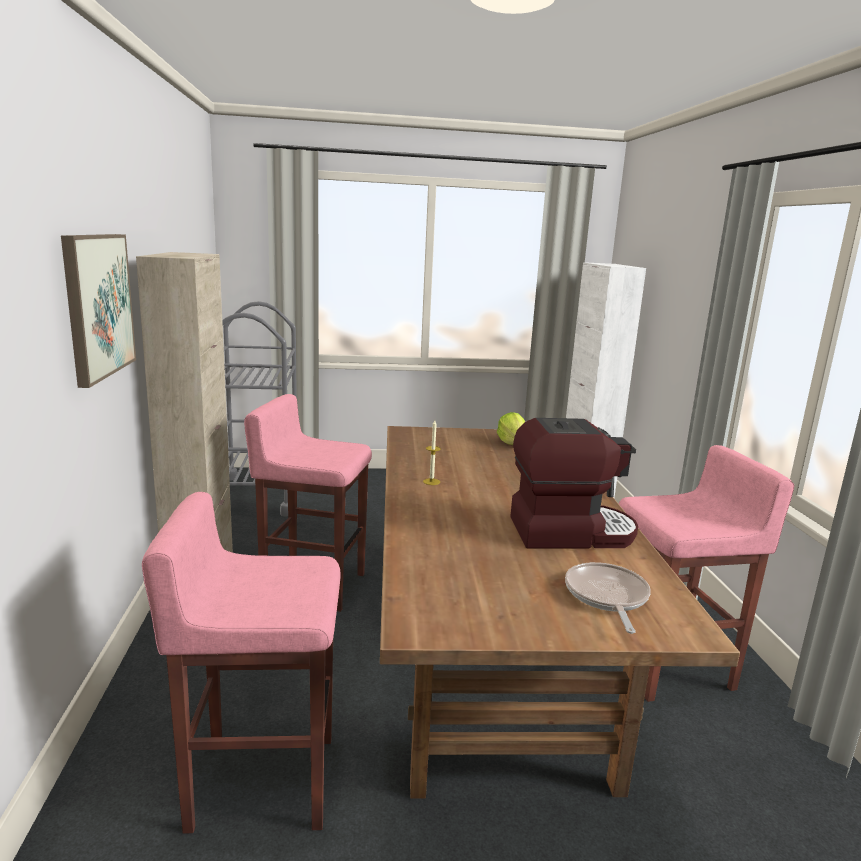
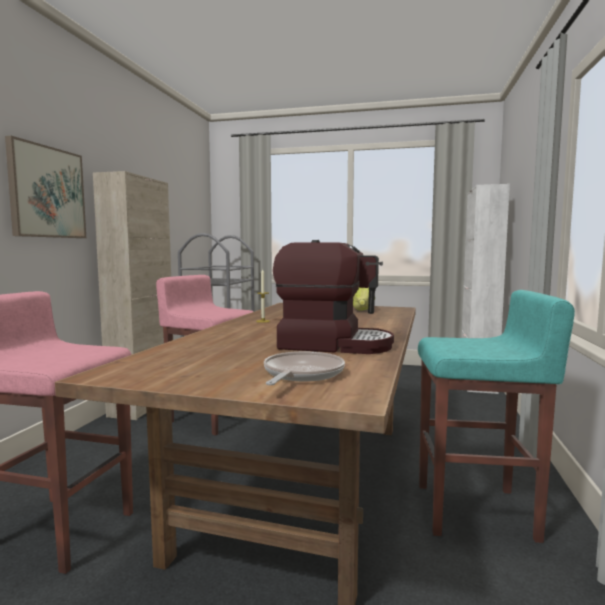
camera: 20 degrees right, 10 degrees down
pink stool [618,445,794,702] -> turquoise stool [418,290,575,543]

